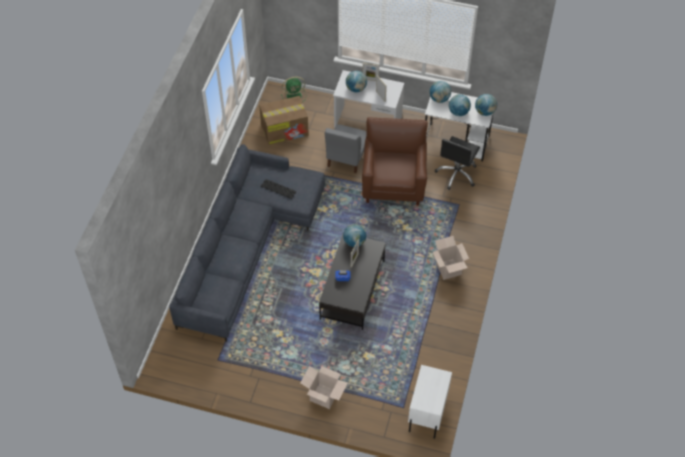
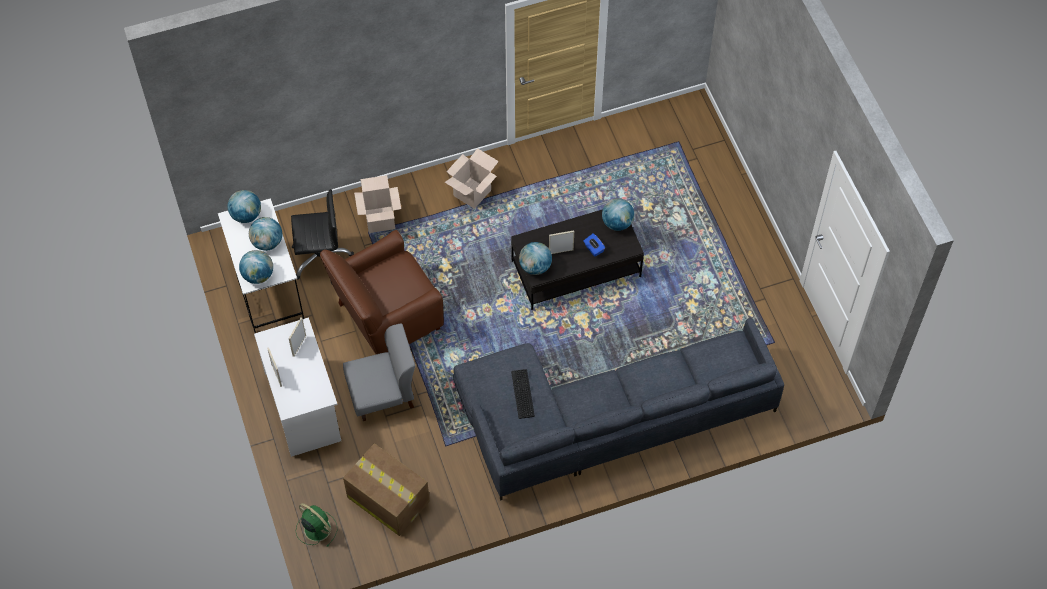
camera: 125 degrees left, 5 degrees up
cardboard box [300,366,348,409] -> cardboard box moved to [354,175,401,233]
globe [346,71,367,92] -> globe moved to [602,198,634,231]
white nightstand [408,365,452,439] -> none

